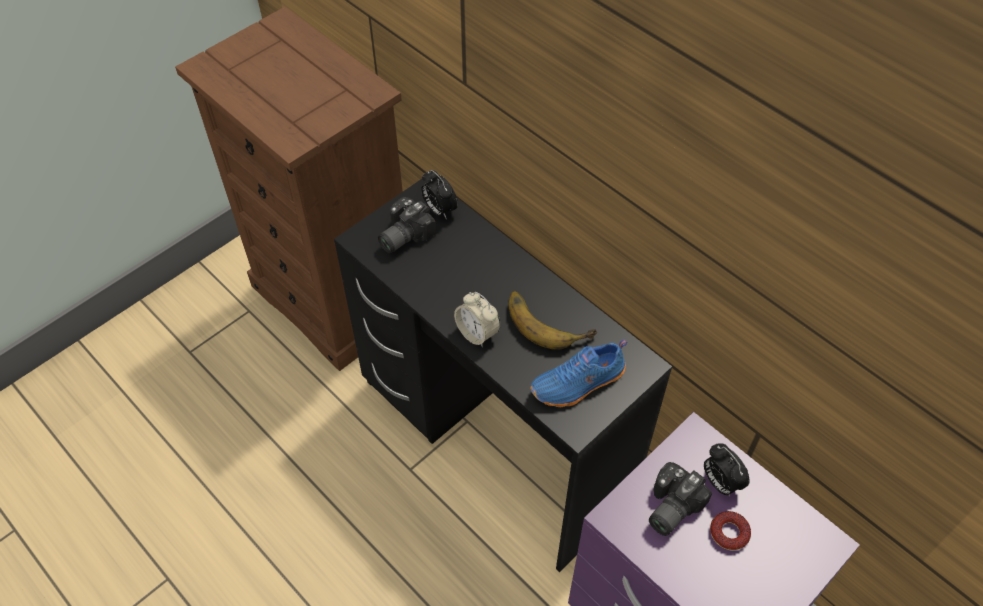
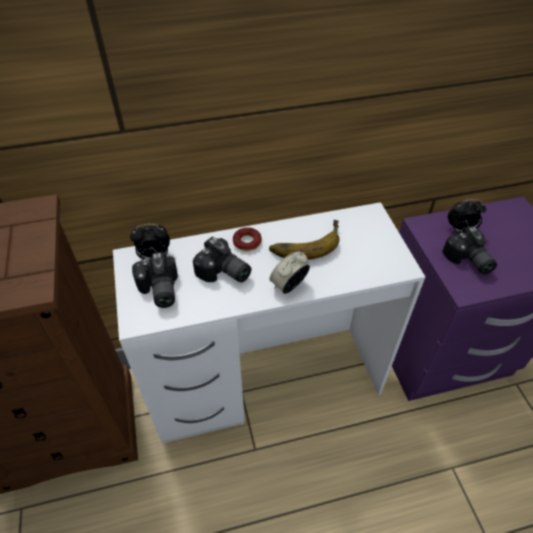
camera: 60 degrees left, 5 degrees down
black desk [334,179,672,572] -> white desk [113,202,425,444]
alarm clock [454,292,500,347] -> alarm clock turned 150 degrees clockwise [269,251,310,294]
blue shoe [530,339,627,407] -> none
donut [710,511,751,550] -> donut moved to [233,227,262,251]
none -> camera [193,237,251,282]

